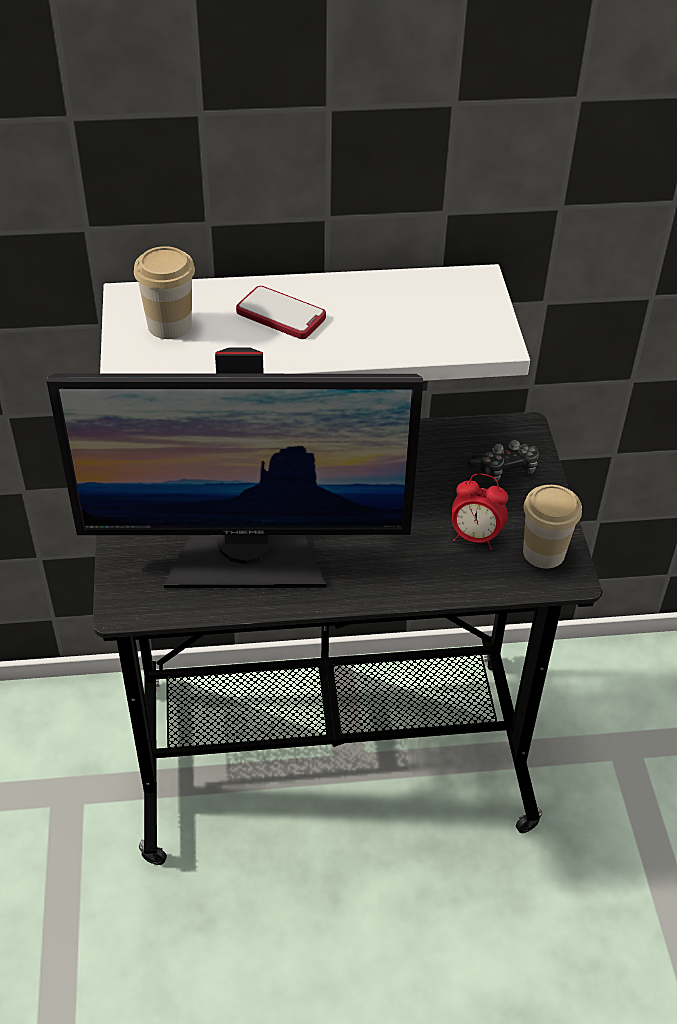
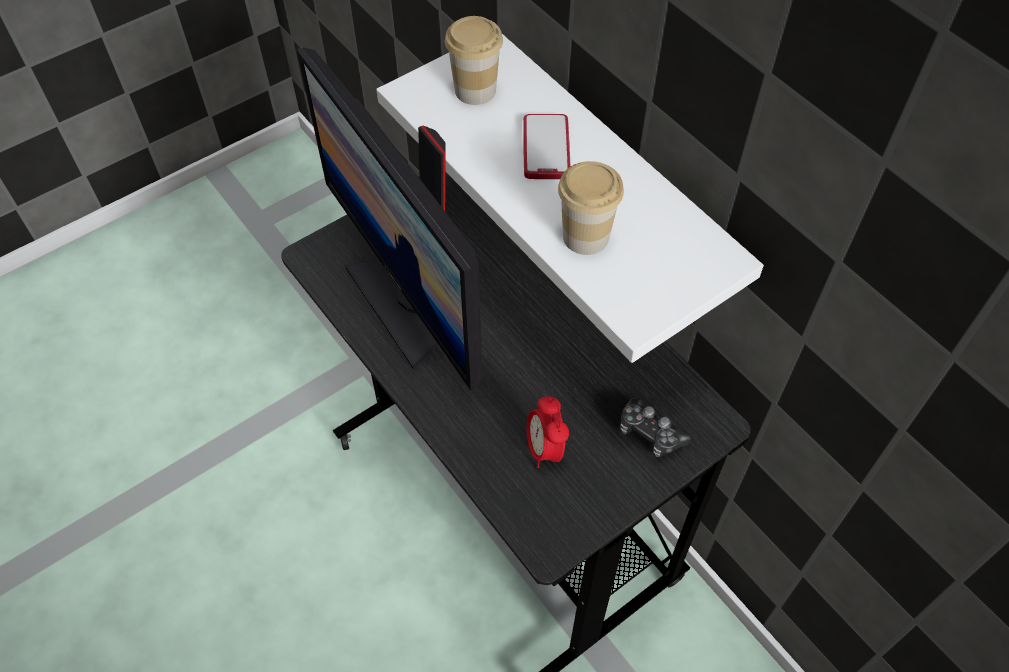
camera: 60 degrees right, 10 degrees up
cup [523,485,582,569] -> cup moved to [558,161,624,255]

